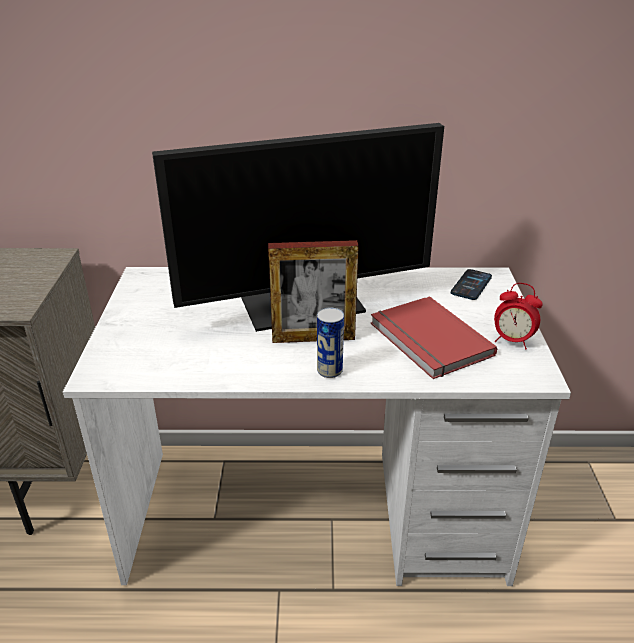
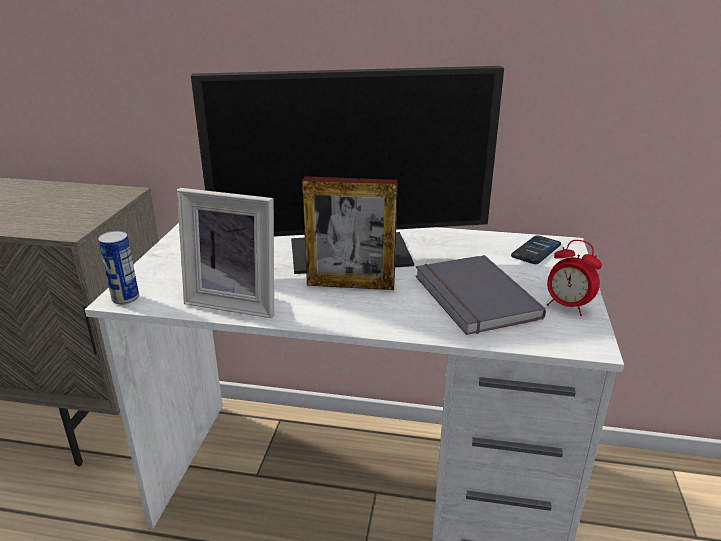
camera: 10 degrees right, 5 degrees down
can [317,308,344,378] -> can moved to [98,231,139,305]
red book [371,296,497,379] -> grey book [415,255,546,335]
none -> picture frame [177,188,274,318]

